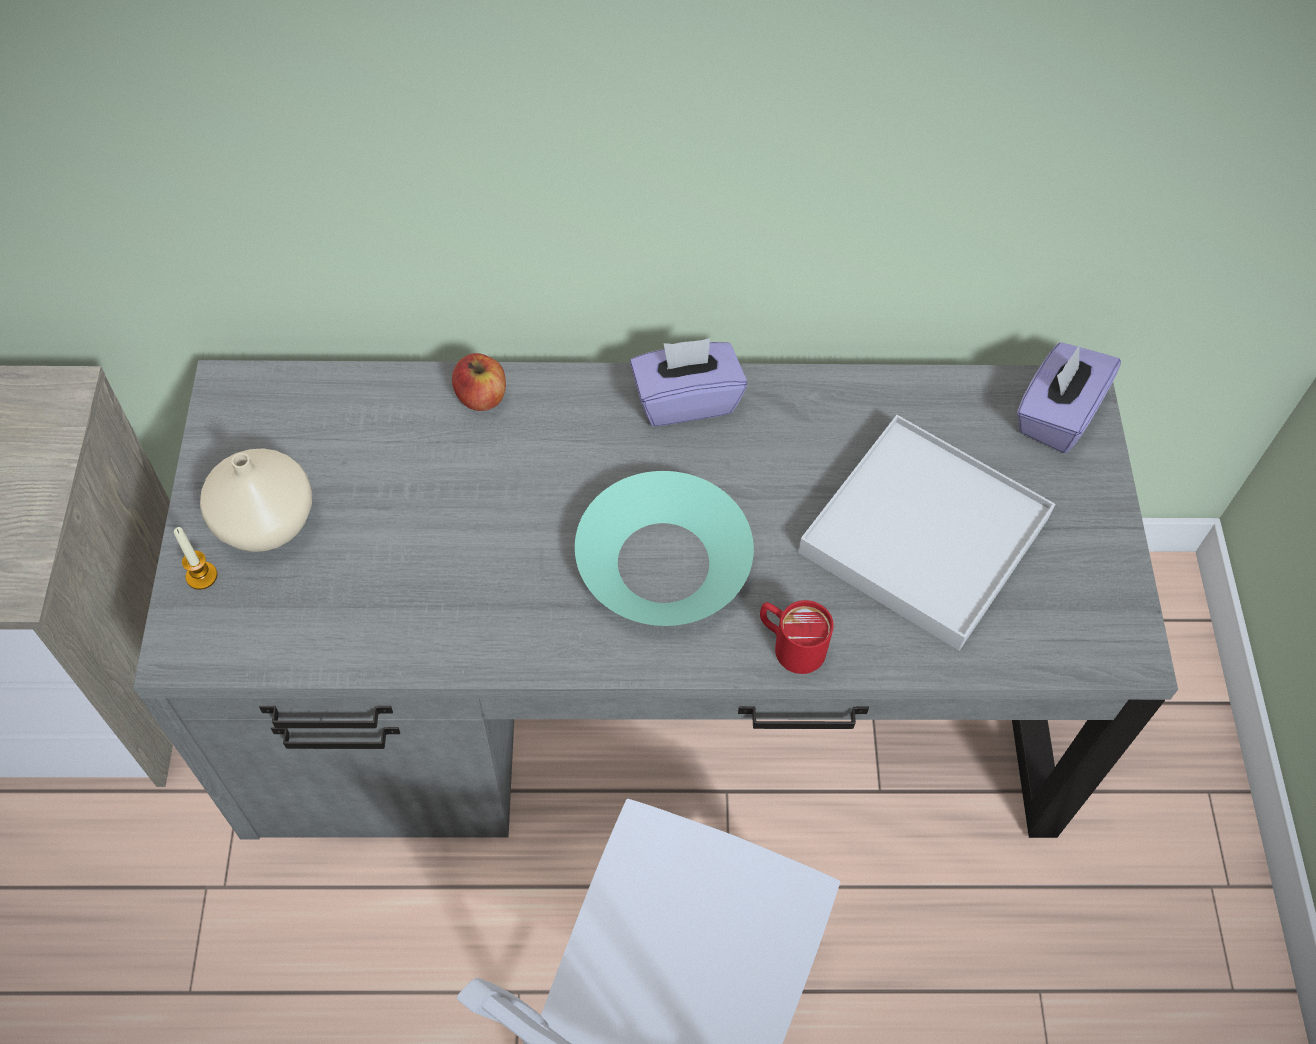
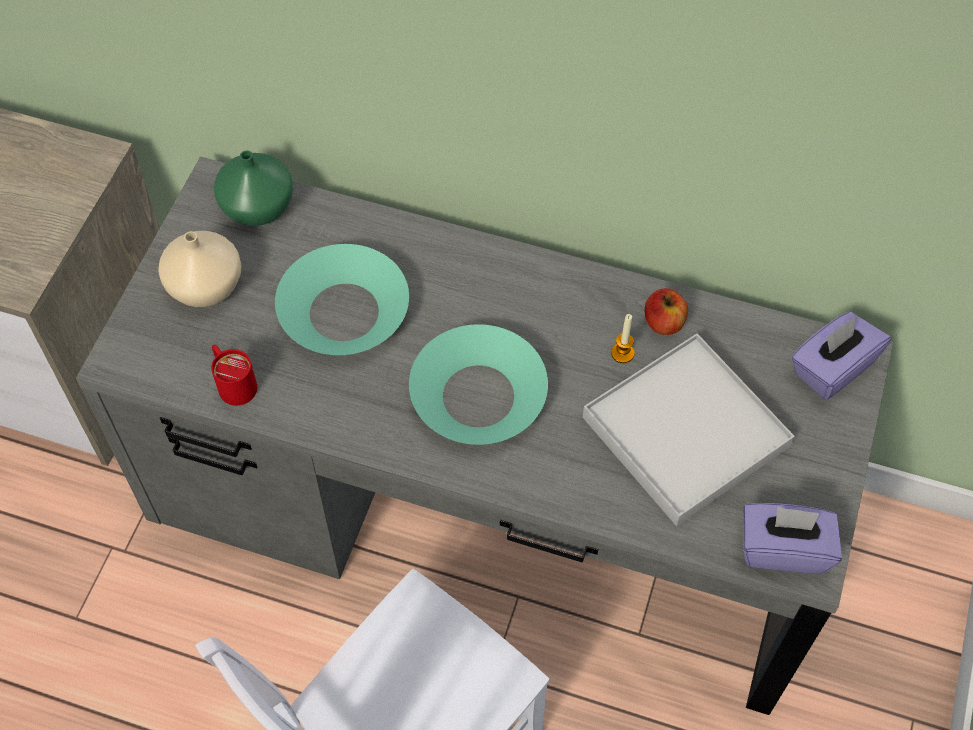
camera: 20 degrees right, 0 degrees up
candle [174,527,217,590] -> candle moved to [611,314,635,363]
apple [452,353,506,411] -> apple moved to [645,288,688,335]
purple tissue box [630,338,747,426] -> purple tissue box moved to [744,503,842,574]
red mug [760,600,834,674] -> red mug moved to [211,345,257,406]
none -> green vase [214,150,293,226]
none -> turquoise bowl [275,244,409,355]

